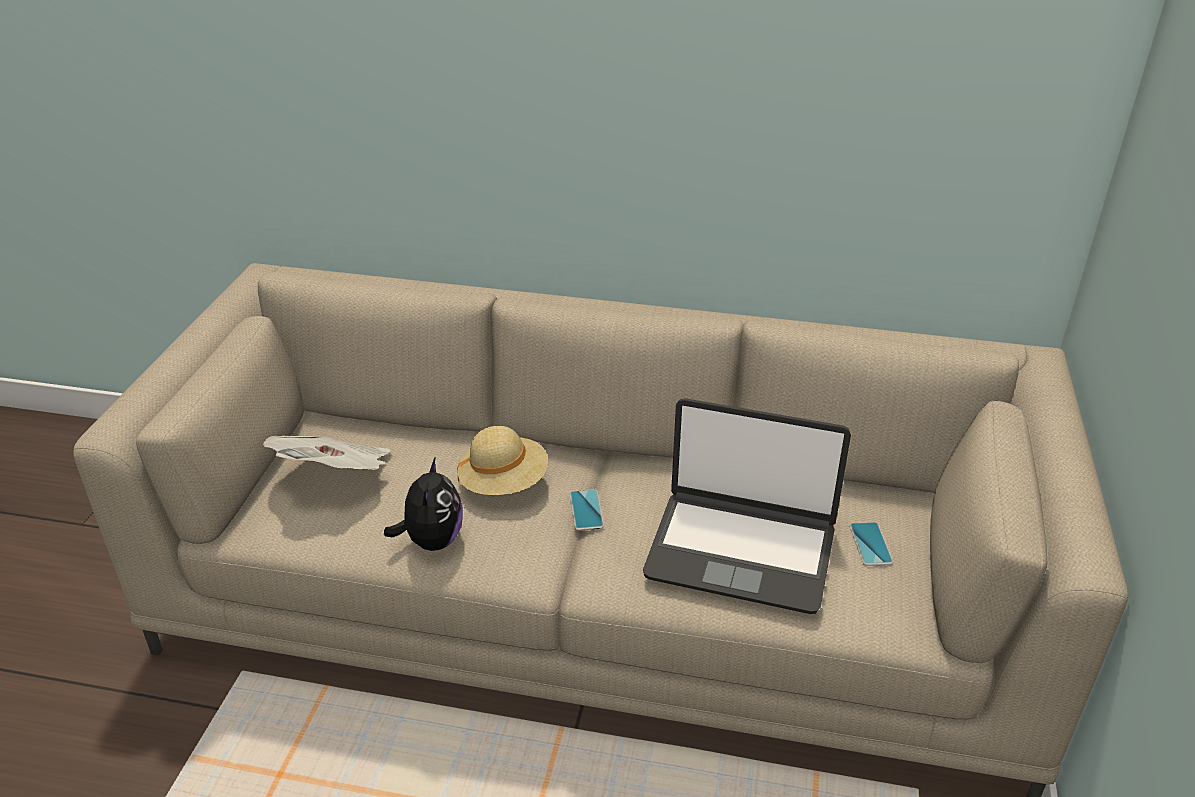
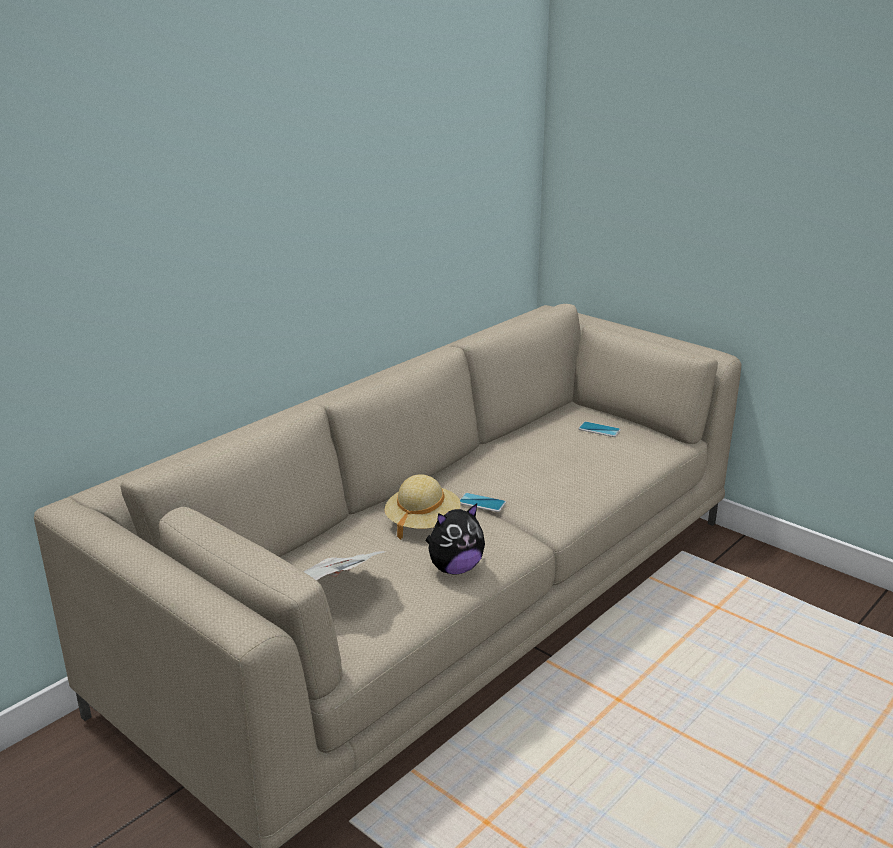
camera: 60 degrees left, 10 degrees down
plush toy [384,456,463,551] -> plush toy turned 120 degrees clockwise [426,503,485,575]
laptop [643,398,851,614] -> none

